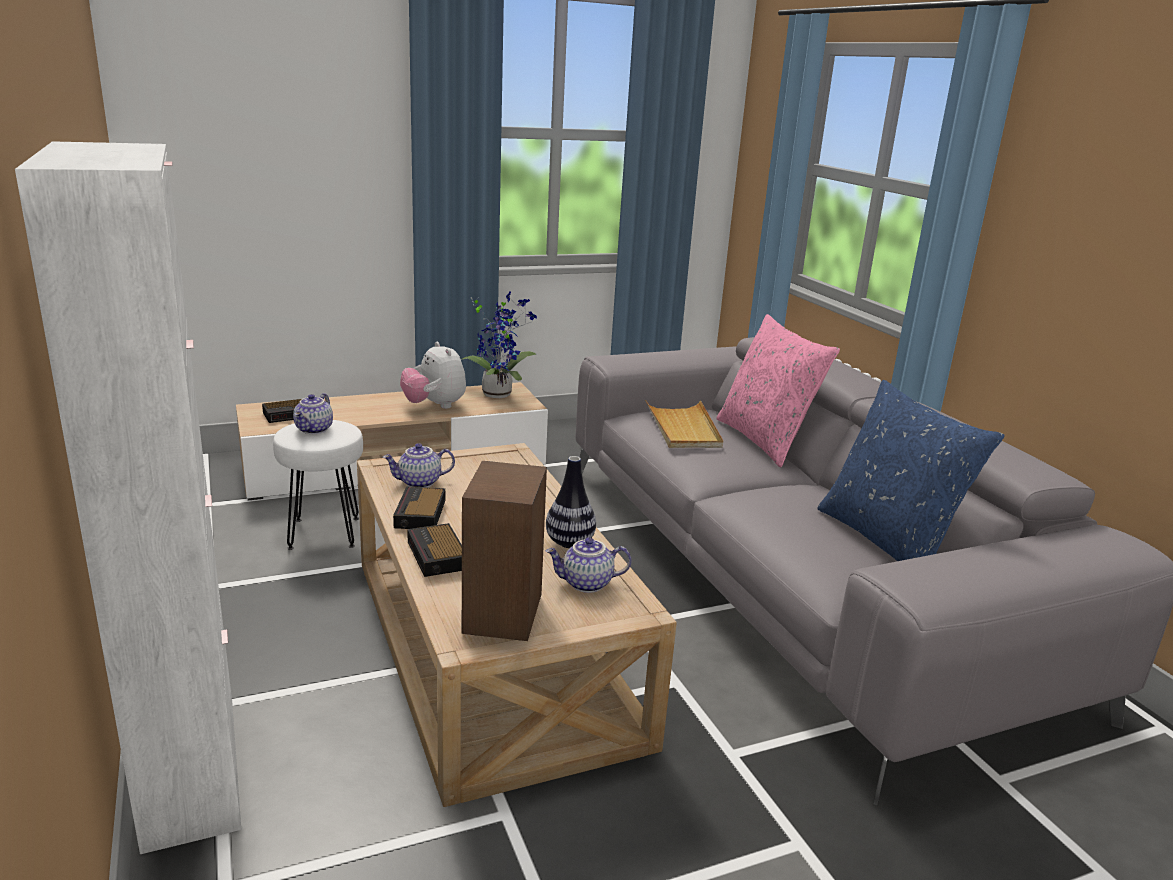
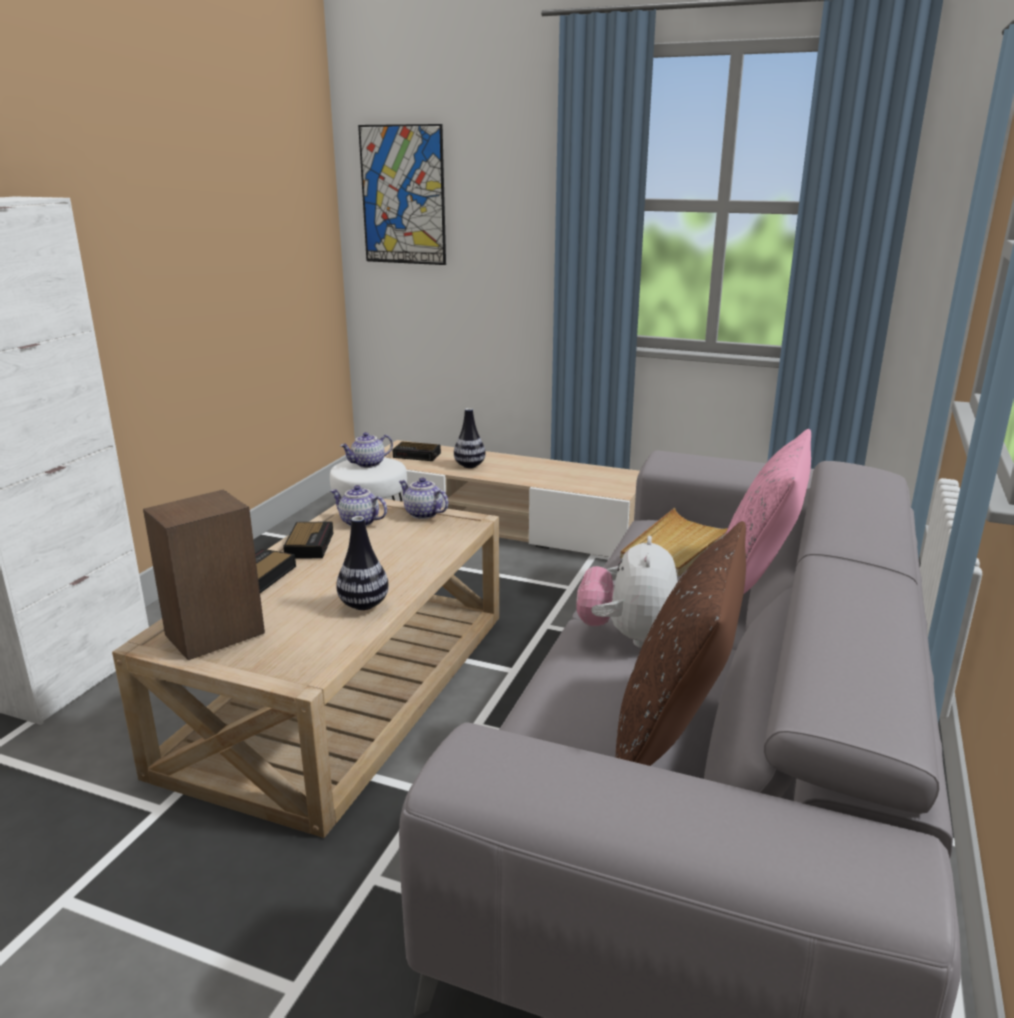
camera: 45 degrees right, 0 degrees up
alarm clock [393,486,445,529] -> alarm clock turned 135 degrees clockwise [283,522,333,558]
plush toy [400,342,466,409] -> plush toy moved to [576,536,678,648]
potted plant [461,291,537,398] -> none
teapot [546,537,631,593] -> teapot moved to [399,478,449,519]
blue pillow [818,380,1004,561] -> brown pillow [616,521,746,766]
none -> picture [358,124,446,265]
none -> vase [454,408,486,468]

